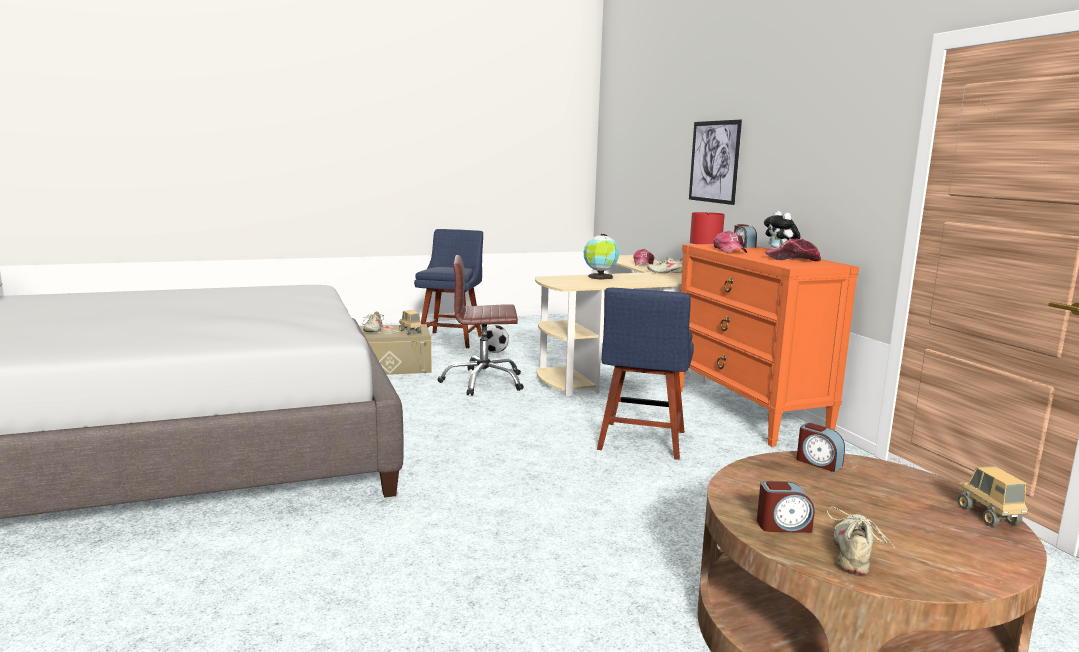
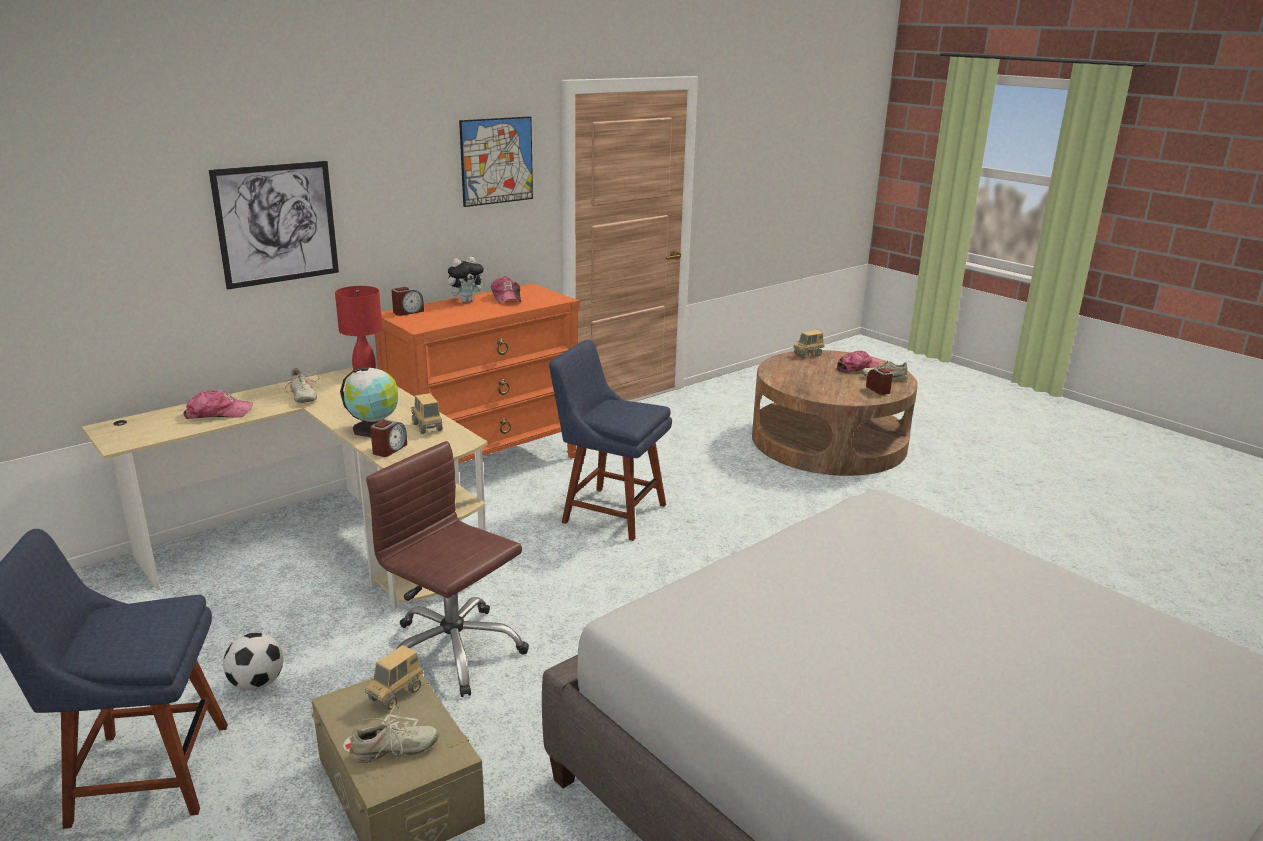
camera: 110 degrees left, 10 degrees up
brown office chair [438,255,524,396] -> brown office chair turned 150 degrees clockwise [366,441,529,697]
blue chair [597,288,694,460] -> blue chair turned 150 degrees counterclockwise [549,340,672,541]
cap [713,231,747,253] -> cap moved to [836,350,880,373]
alarm clock [796,423,845,472] -> alarm clock moved to [370,419,407,457]
none -> toy truck [411,393,443,434]
none -> picture [459,116,533,207]

